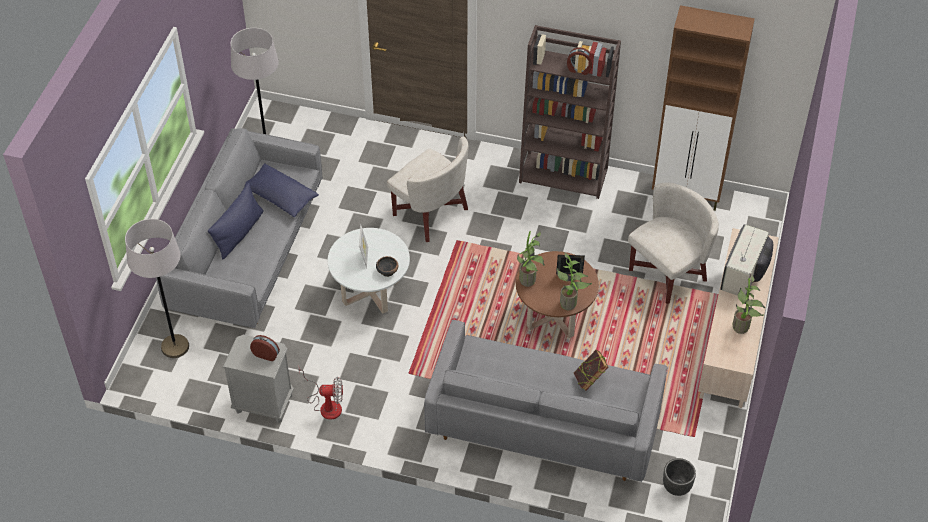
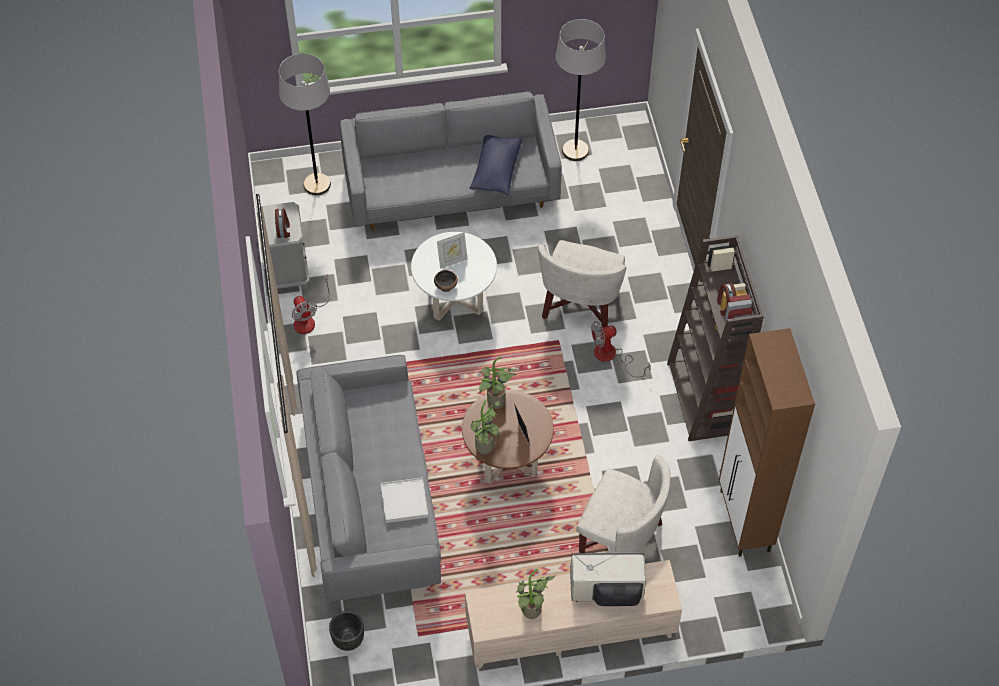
camera: 65 degrees right, 5 degrees up
blue pillow [208,183,264,259] -> none
book [574,350,608,391] -> white tray [381,477,428,523]
none -> fan [591,321,651,377]

